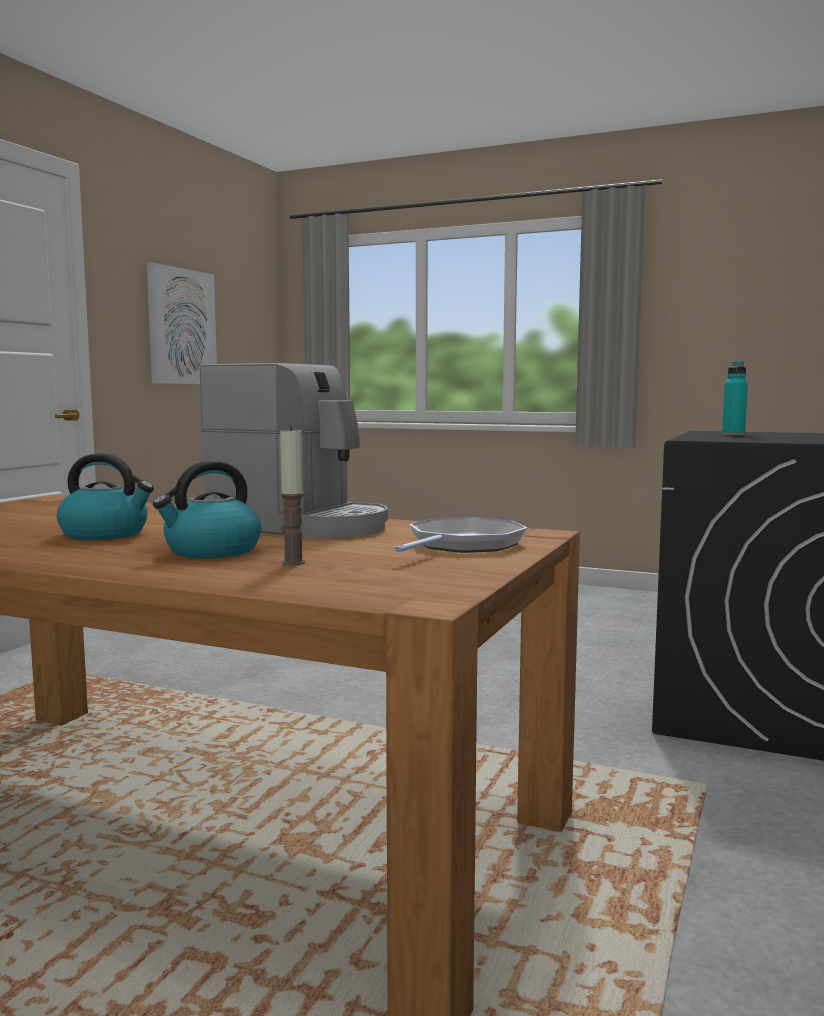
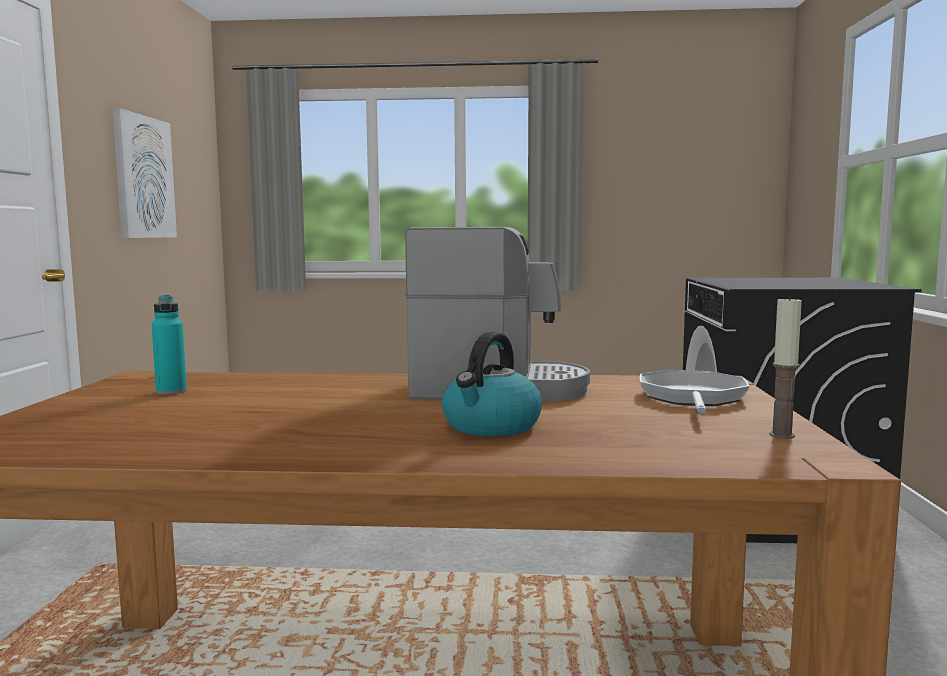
camera: 20 degrees left, 0 degrees up
kettle [57,453,154,540] -> none
candle [280,427,305,565] -> candle moved to [769,295,802,439]
turquoise bottle [722,361,748,436] -> turquoise bottle moved to [152,295,187,395]

